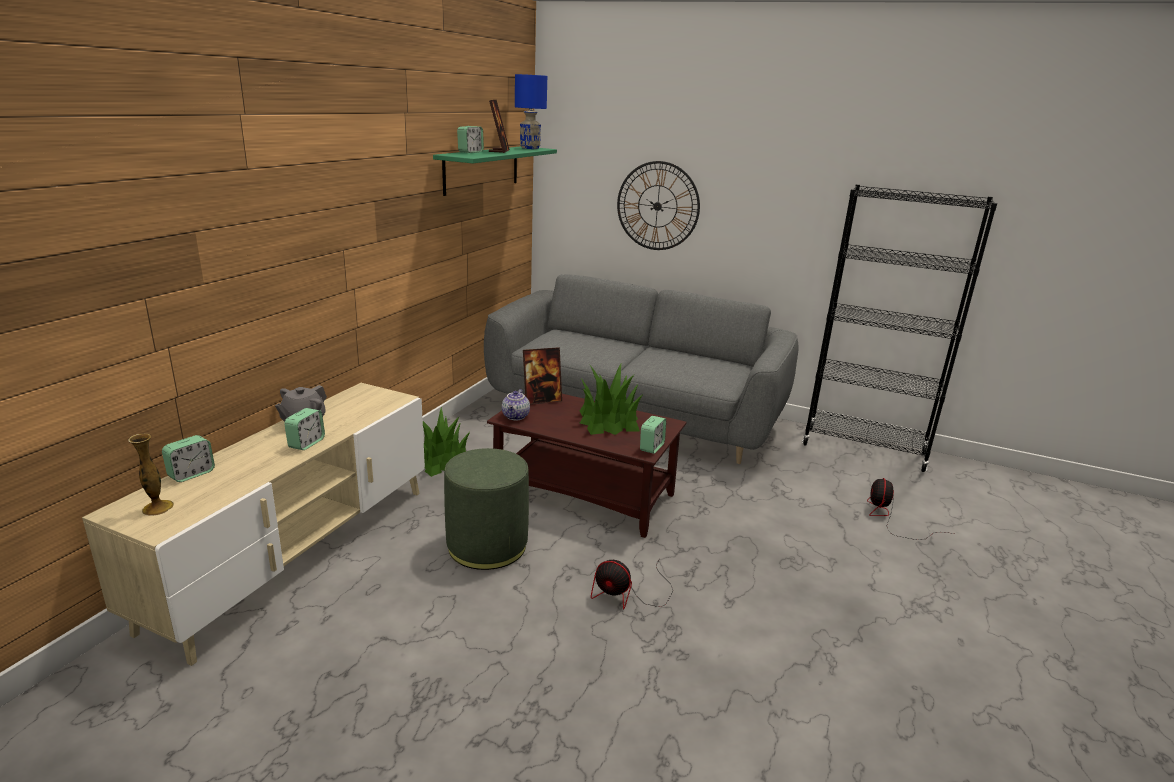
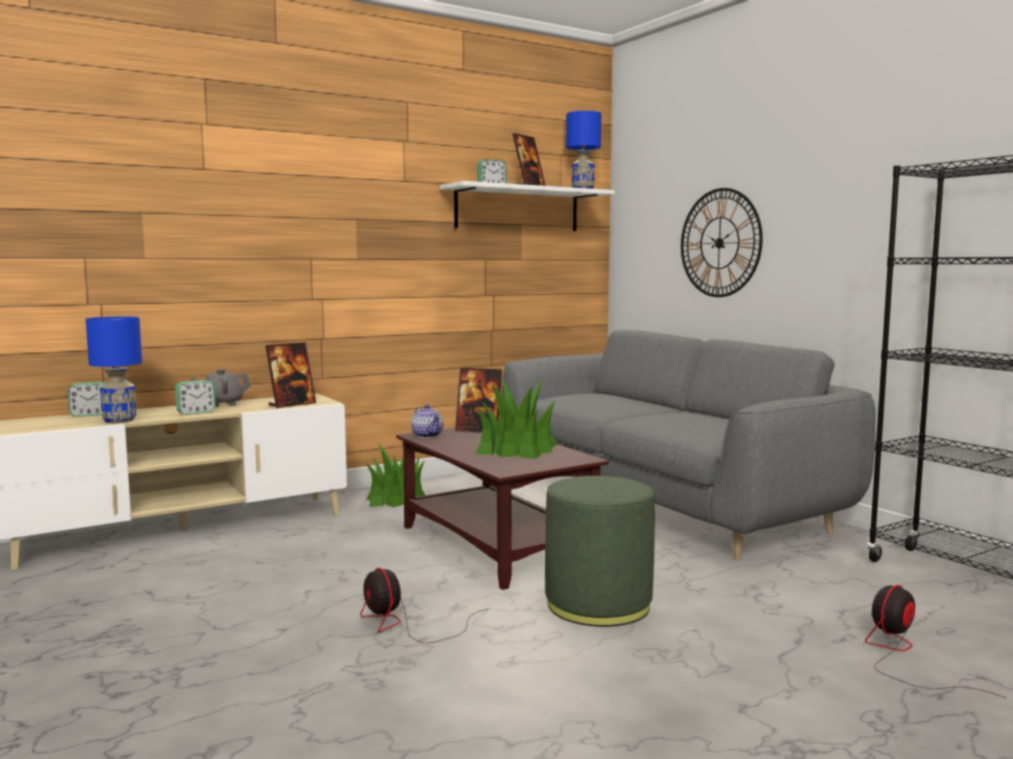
camera: 35 degrees right, 15 degrees down
vase [128,434,174,516] -> none
green shelf [433,146,557,196] -> white shelf [440,181,614,231]
green ottoman [444,448,529,570] -> green ottoman moved to [545,476,655,627]
teapot [502,389,530,421] -> teapot turned 75 degrees counterclockwise [411,405,443,438]
alarm clock [640,416,666,454] -> none
none -> blue table lamp [86,317,142,423]
none -> picture frame [265,342,316,408]

